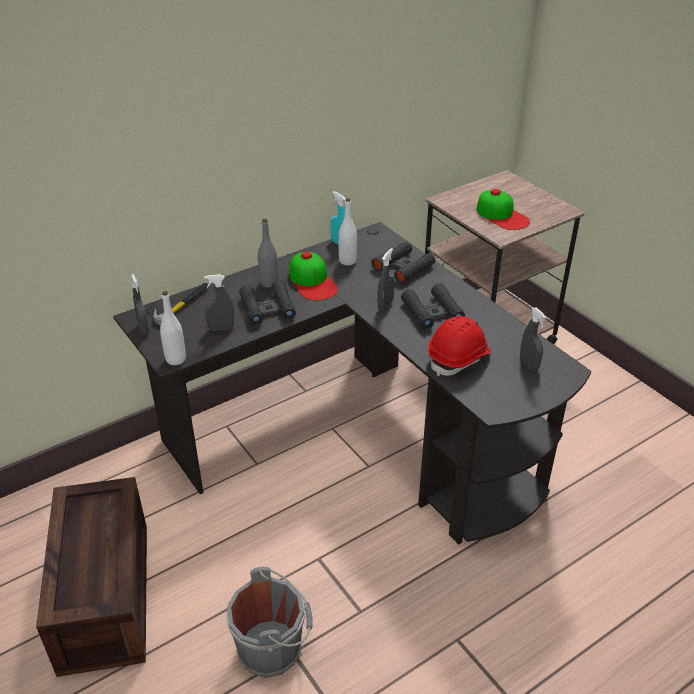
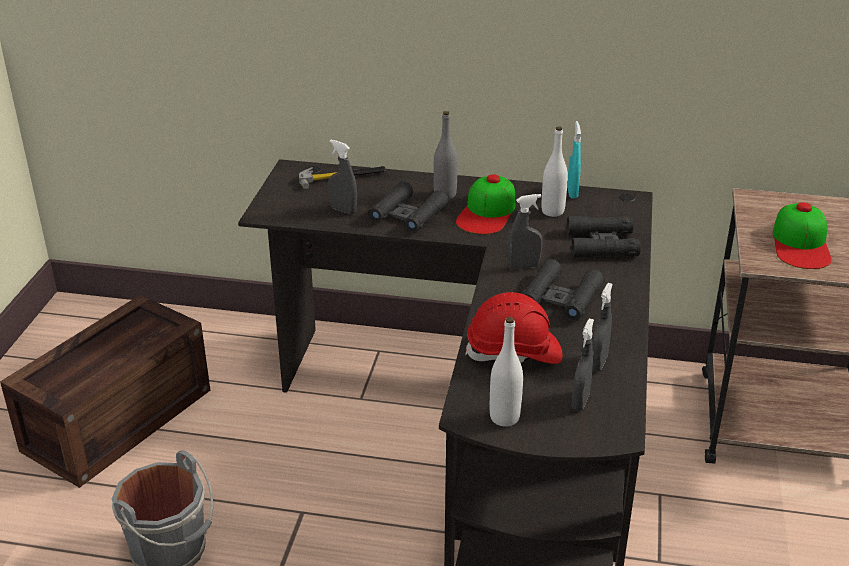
camera: 45 degrees right, 5 degrees down
grey spray bottle [131,274,149,335] -> grey spray bottle moved to [592,283,613,372]
white bottle [160,291,186,365] -> white bottle moved to [490,317,523,427]

